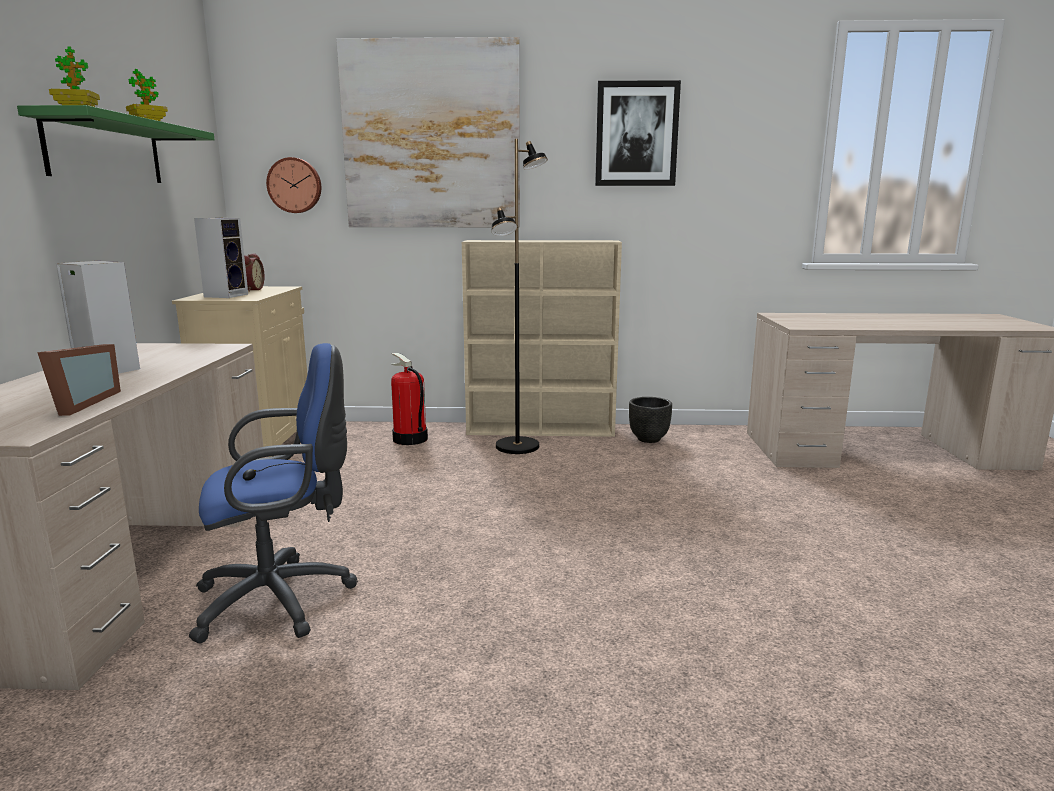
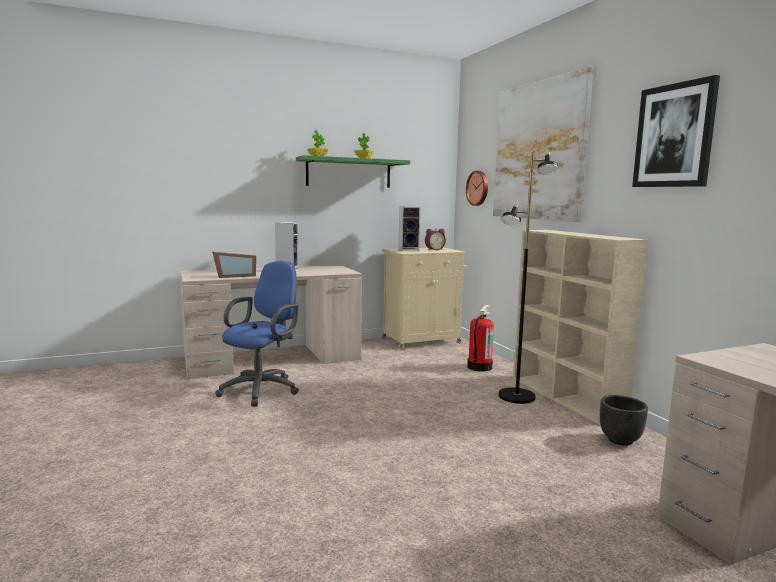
camera: 65 degrees right, 5 degrees down
blue office chair [189,343,358,643] -> blue office chair turned 105 degrees counterclockwise [215,261,299,407]

